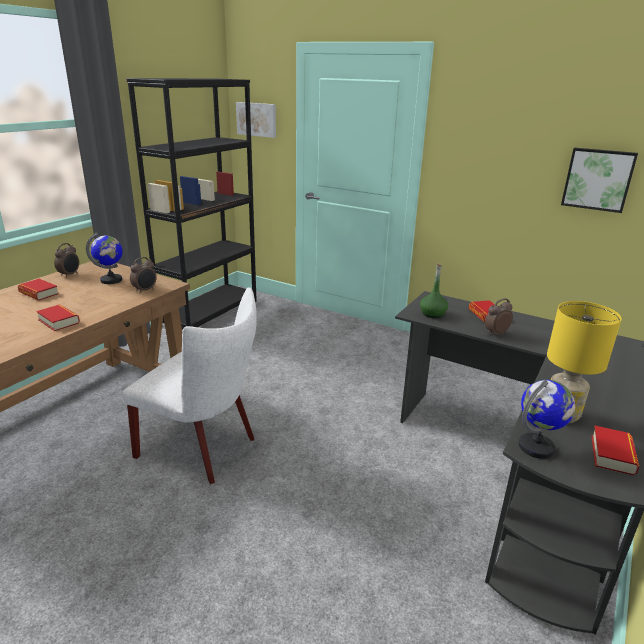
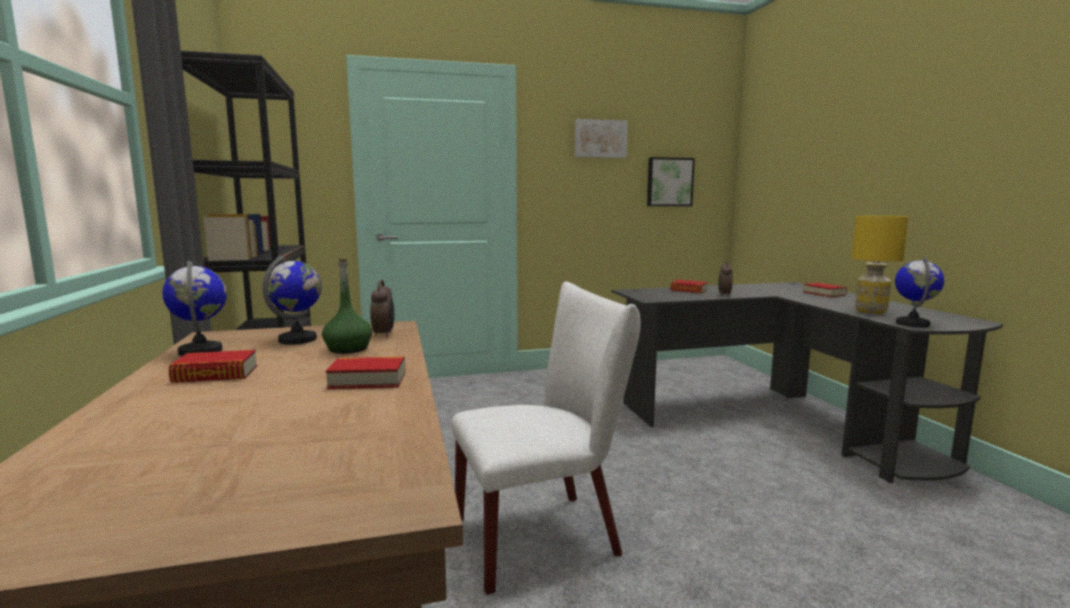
camera: 45 degrees left, 15 degrees down
alarm clock [54,243,79,278] -> globe [162,260,227,356]
picture [236,102,276,138] -> picture moved to [575,119,628,158]
green bottle [420,263,448,318] -> green bottle moved to [322,258,372,354]
book [591,426,639,475] -> book moved to [803,283,847,297]

